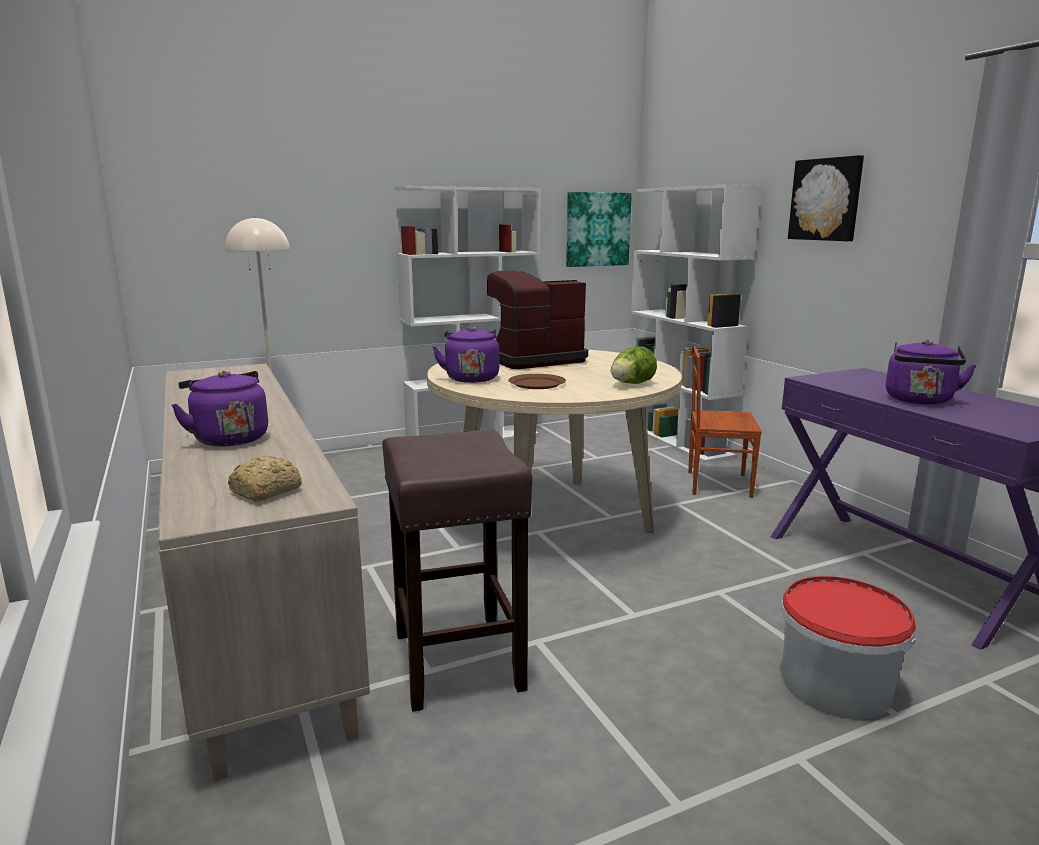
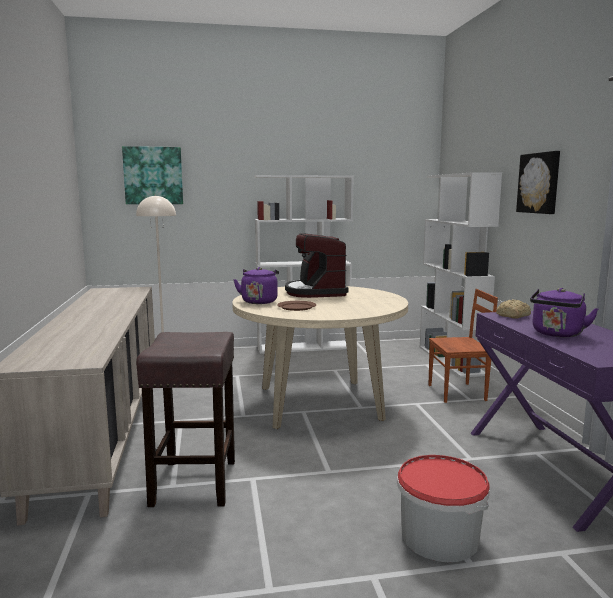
camera: 15 degrees right, 5 degrees down
purple kettle [172,371,268,447] -> none
bread [228,456,302,501] -> bread moved to [496,299,531,319]
coffee machine [487,271,588,369] -> coffee machine turned 90 degrees counterclockwise [285,233,349,298]
picture [566,192,632,267] -> picture moved to [122,146,183,204]
lettuce [611,346,657,384] -> none
brown chair [688,345,762,498] -> brown chair turned 150 degrees clockwise [429,289,498,403]

